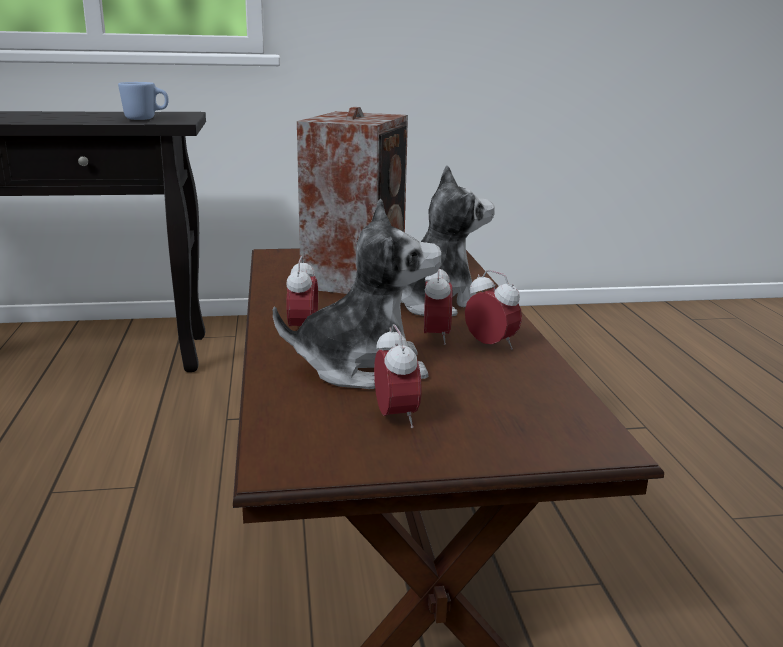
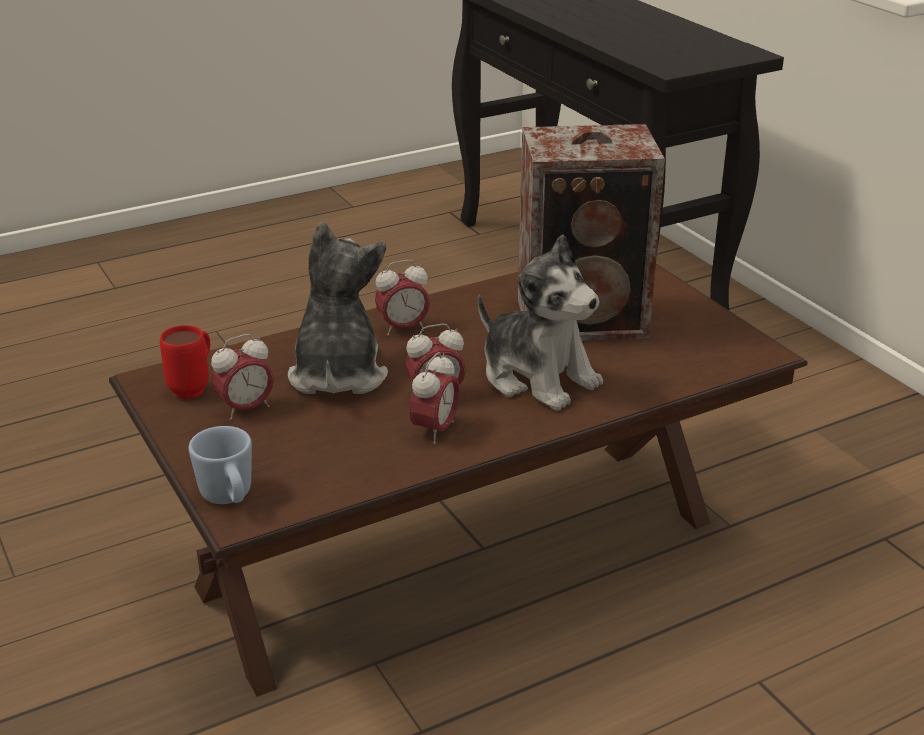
camera: 70 degrees right, 10 degrees up
blue mug [118,82,169,120] -> blue mug moved to [189,426,252,504]
plush toy [273,199,442,389] -> plush toy turned 150 degrees counterclockwise [288,222,388,394]
none -> red mug [160,325,210,399]

